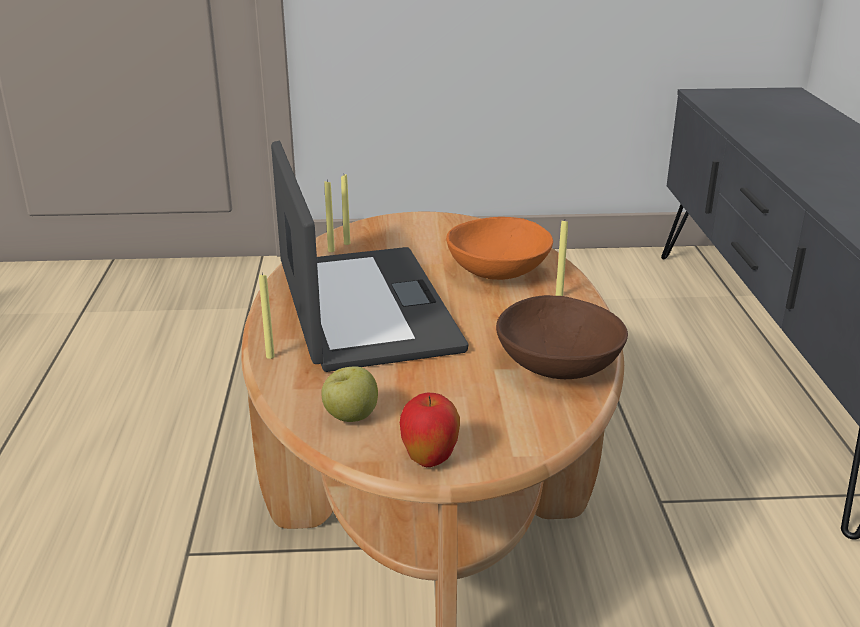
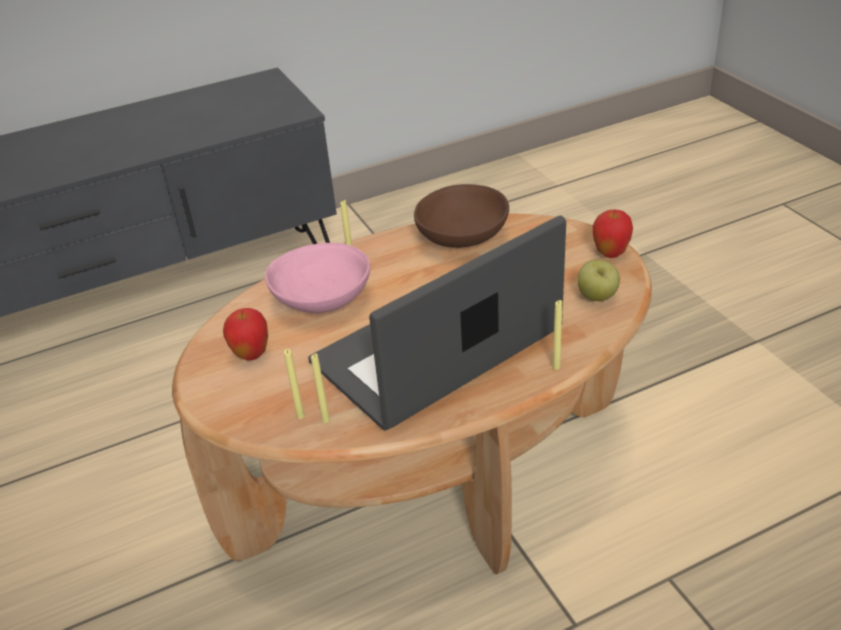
camera: 110 degrees left, 10 degrees up
orange bowl [446,217,553,280] -> pink bowl [265,243,370,313]
none -> apple [223,308,268,360]

